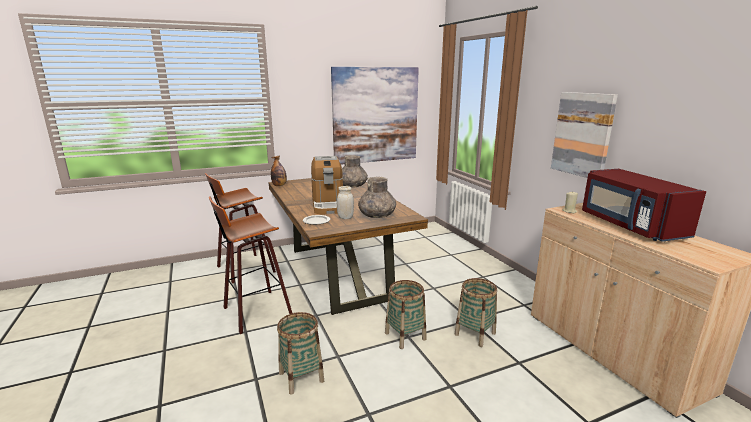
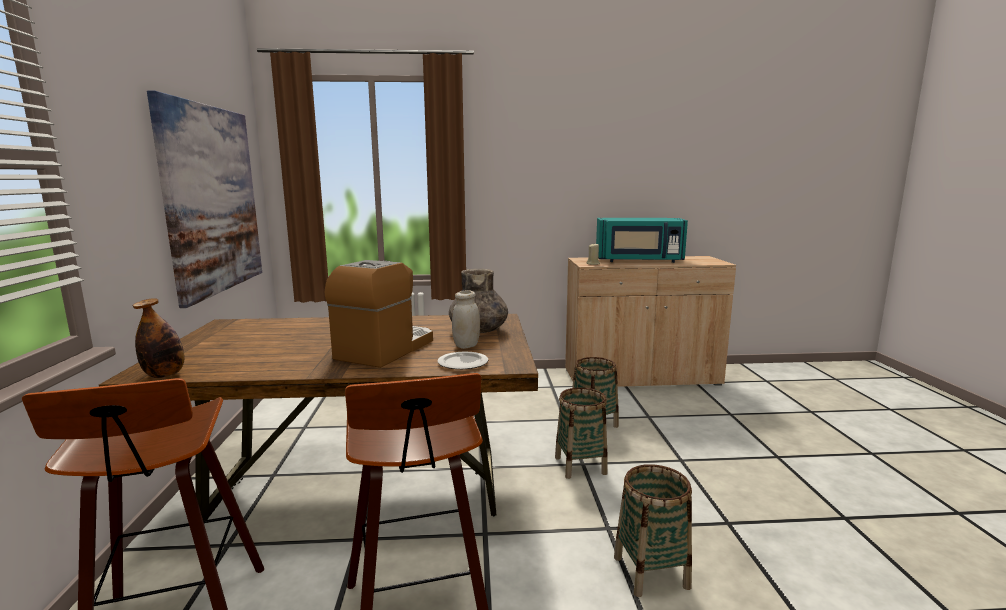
camera: 70 degrees left, 5 degrees down
coffee machine [311,156,343,215] -> coffee machine turned 75 degrees counterclockwise [324,260,433,368]
grey vase [342,155,368,188] -> none
picture [551,92,618,178] -> none
red microwave [582,169,706,242] -> turquoise microwave [596,218,688,263]

